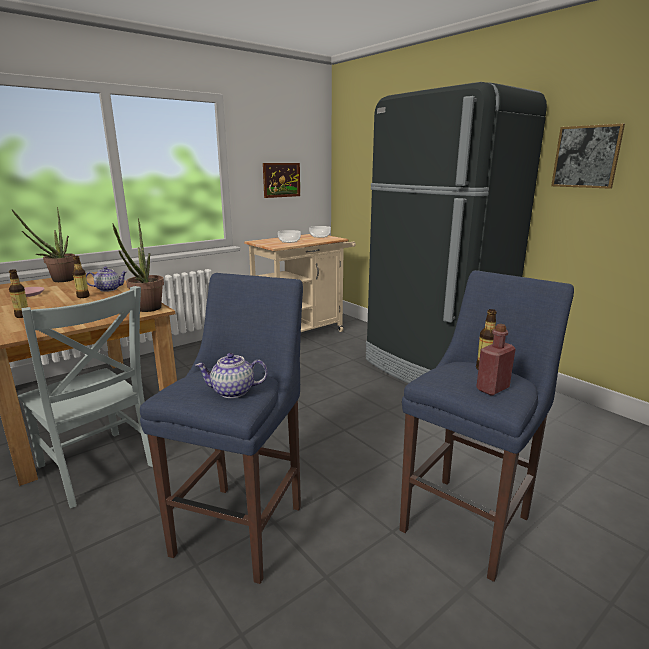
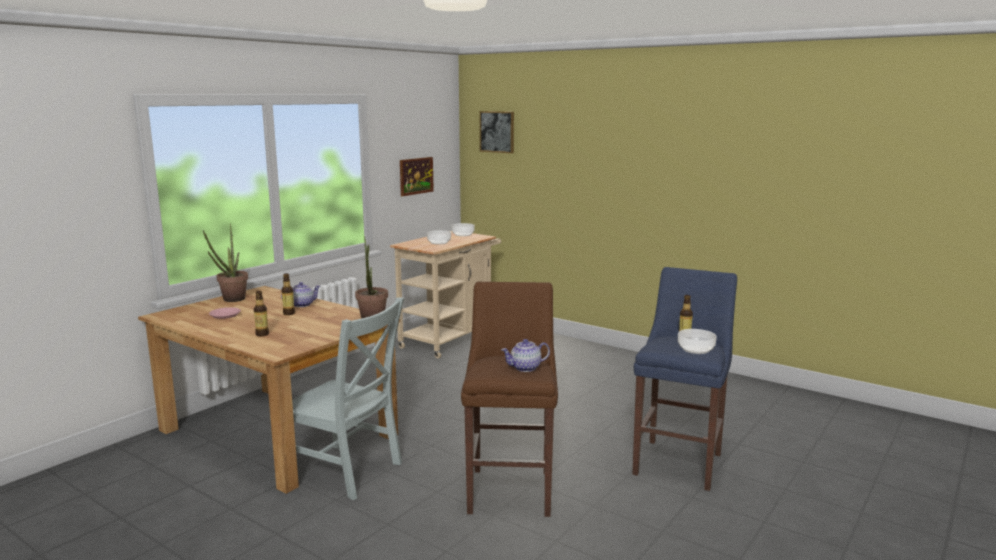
camera: 15 degrees left, 5 degrees down
blue stool [140,273,303,584] -> brown stool [461,282,558,517]
black fridge [366,82,547,384] -> none
red bottle [476,324,515,396] -> bowl [678,329,717,354]
picture [551,124,625,189] -> picture moved to [480,111,514,153]

